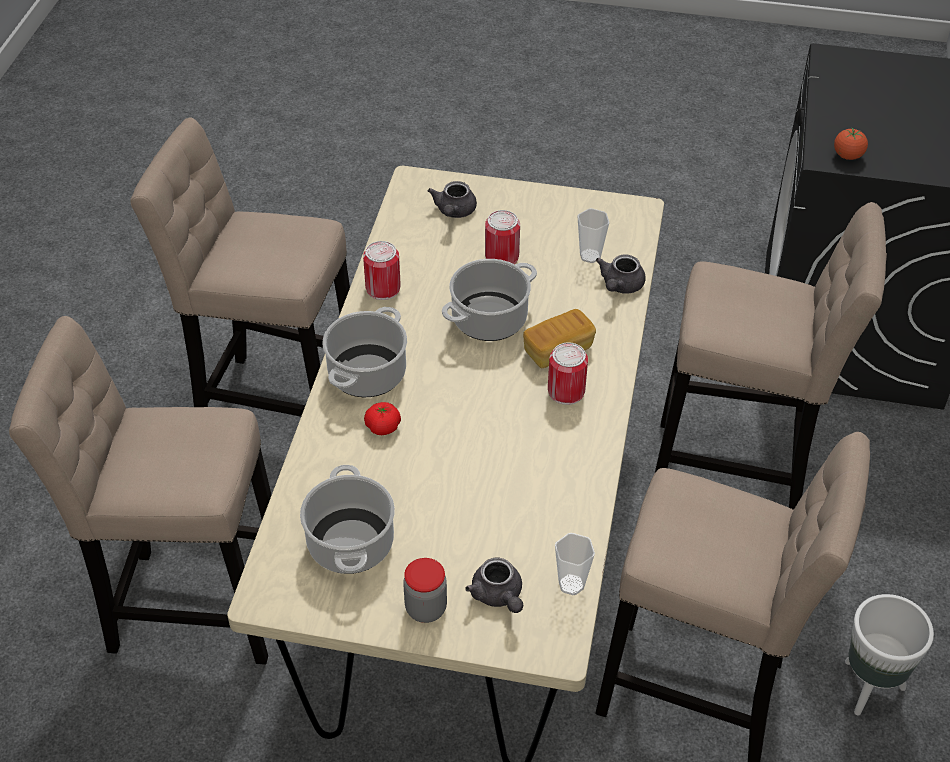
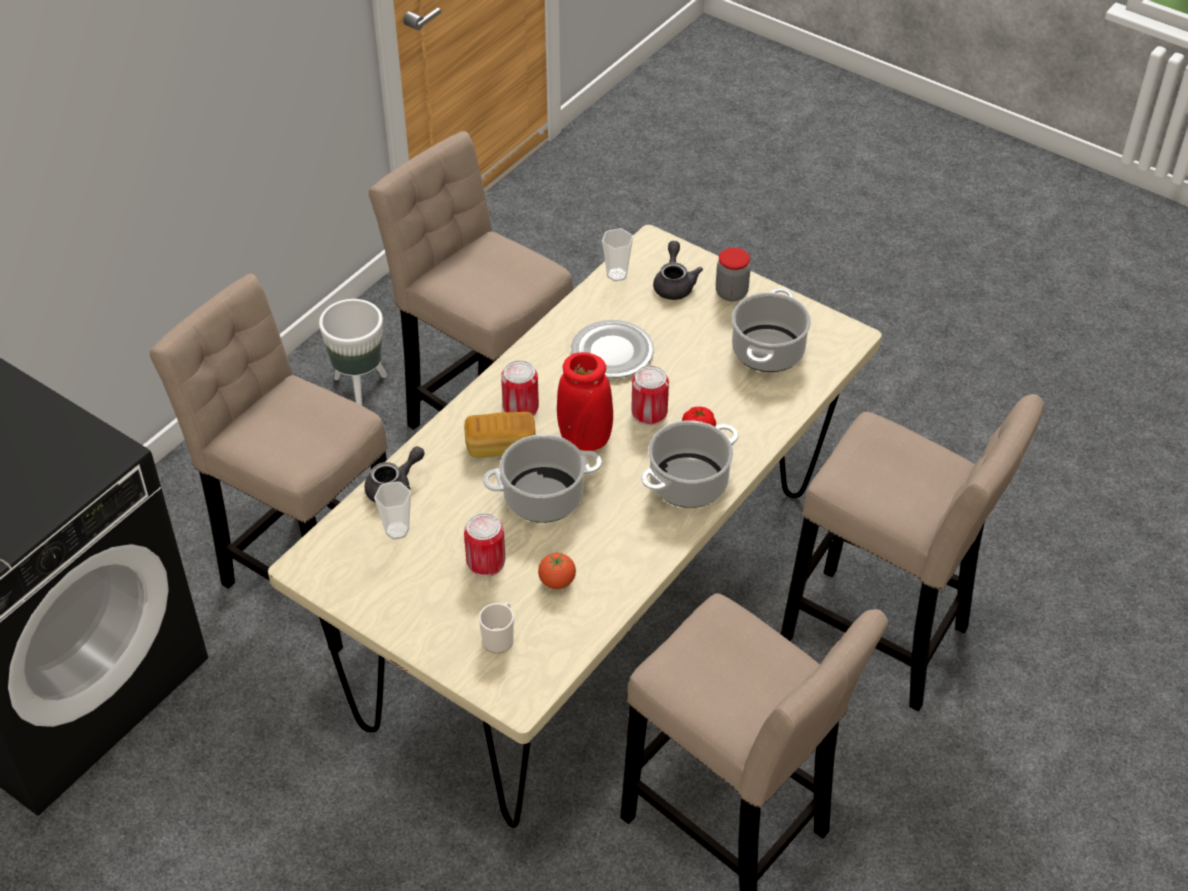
camera: 155 degrees left, 0 degrees up
can [363,241,401,300] -> can moved to [631,365,669,426]
grey teapot [428,181,477,218] -> mug [479,602,514,653]
tomato [834,128,868,160] -> tomato moved to [538,553,576,589]
none -> red vase [557,352,613,451]
none -> plate [571,320,654,378]

